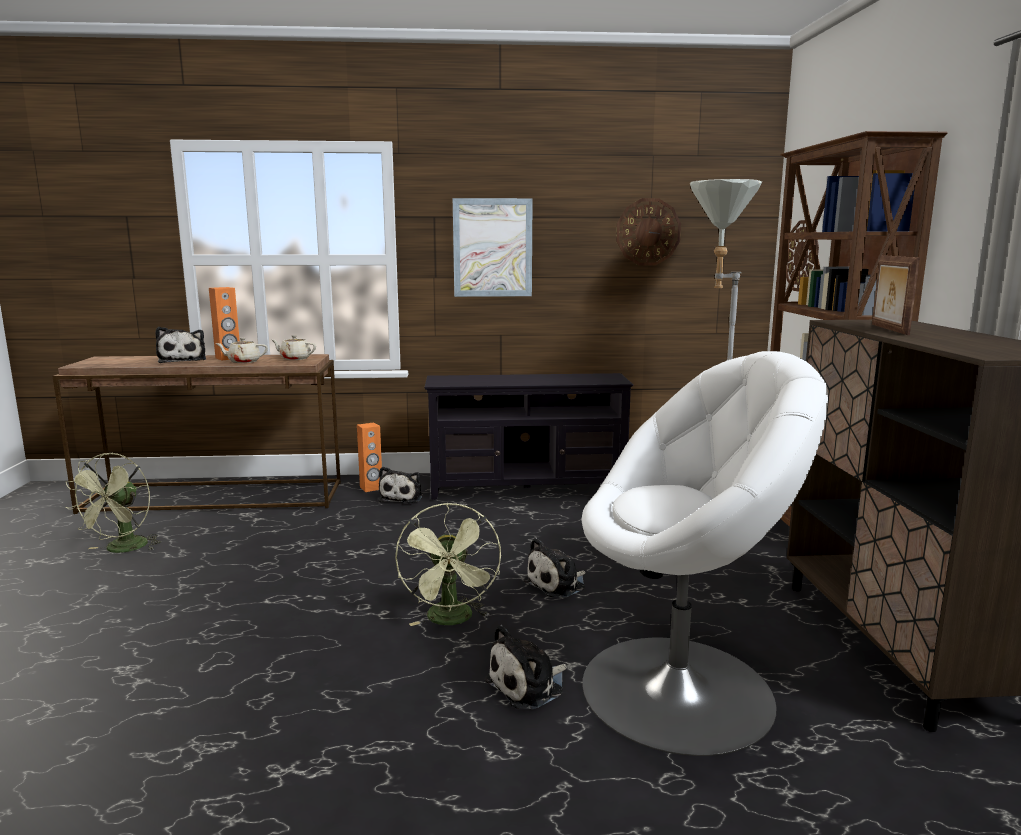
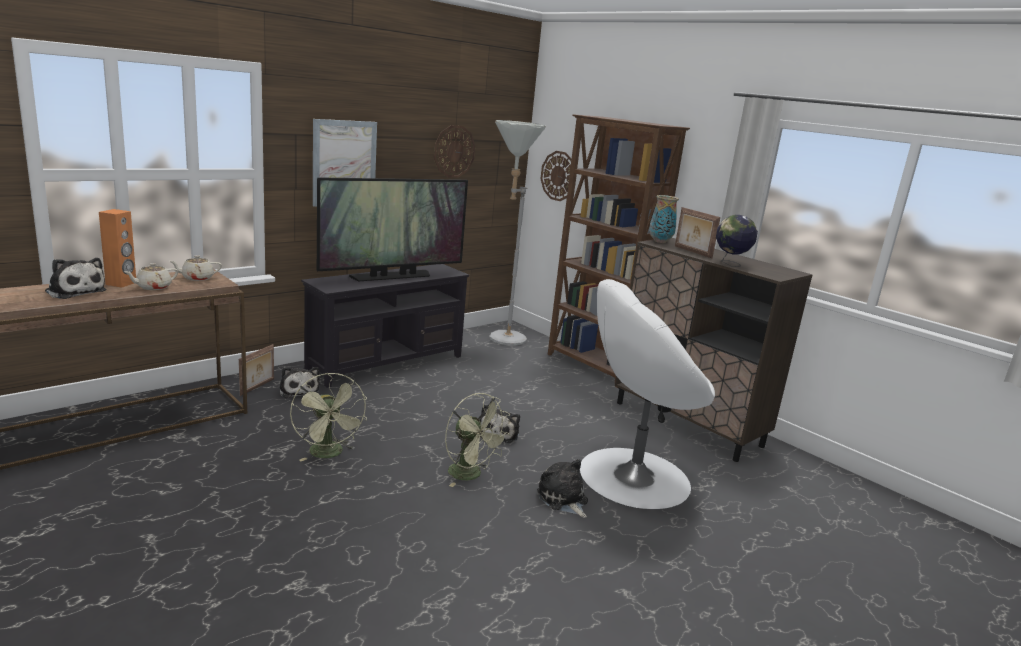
camera: 40 degrees left, 5 degrees up
green fan [65,452,161,553] -> green fan moved to [290,373,367,461]
orange speaker [357,422,382,492] -> picture frame [239,344,274,396]
plush toy [485,625,567,709] -> plush toy turned 135 degrees clockwise [537,459,588,518]
white armchair [582,351,828,756] -> white armchair turned 150 degrees counterclockwise [580,279,715,510]
none -> television [317,177,468,281]
none -> vase [649,195,679,243]
none -> globe [716,215,758,267]

